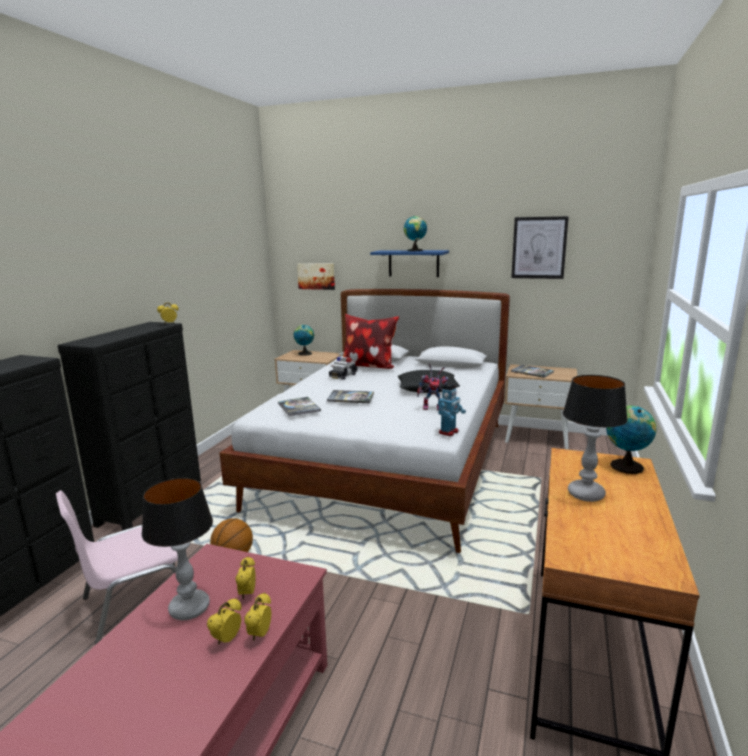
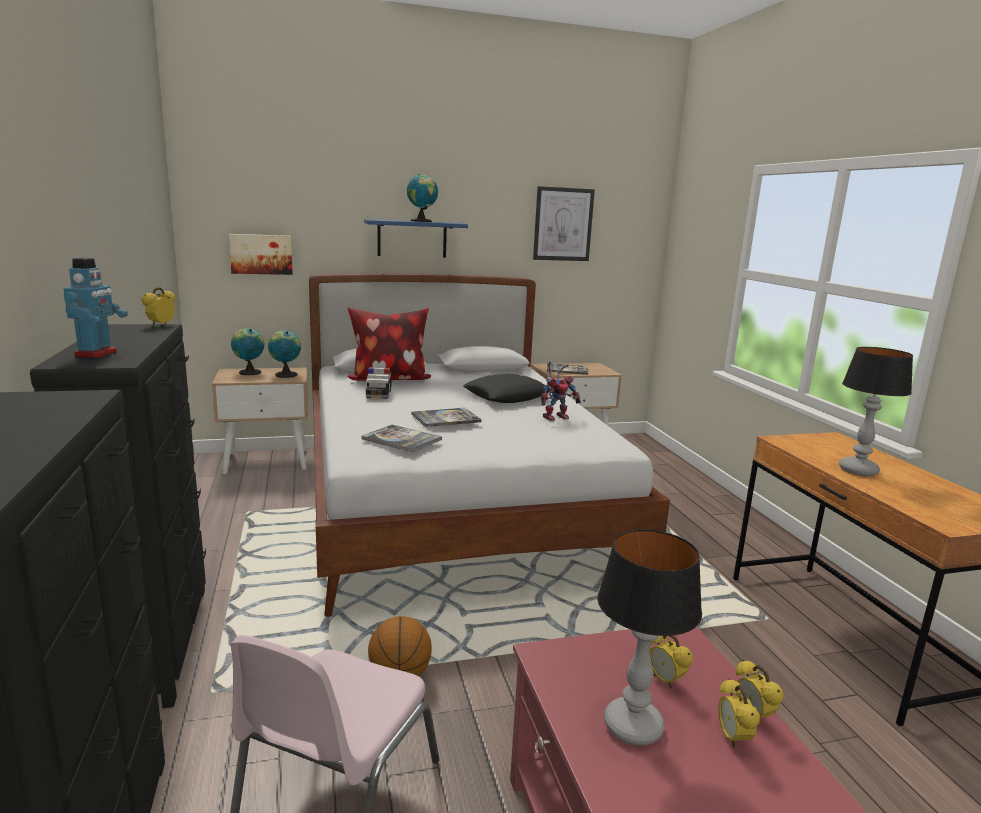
camera: 35 degrees left, 0 degrees up
toy robot [438,383,466,436] -> toy robot moved to [64,258,128,358]
globe [606,405,656,474] -> globe moved to [268,331,301,378]

